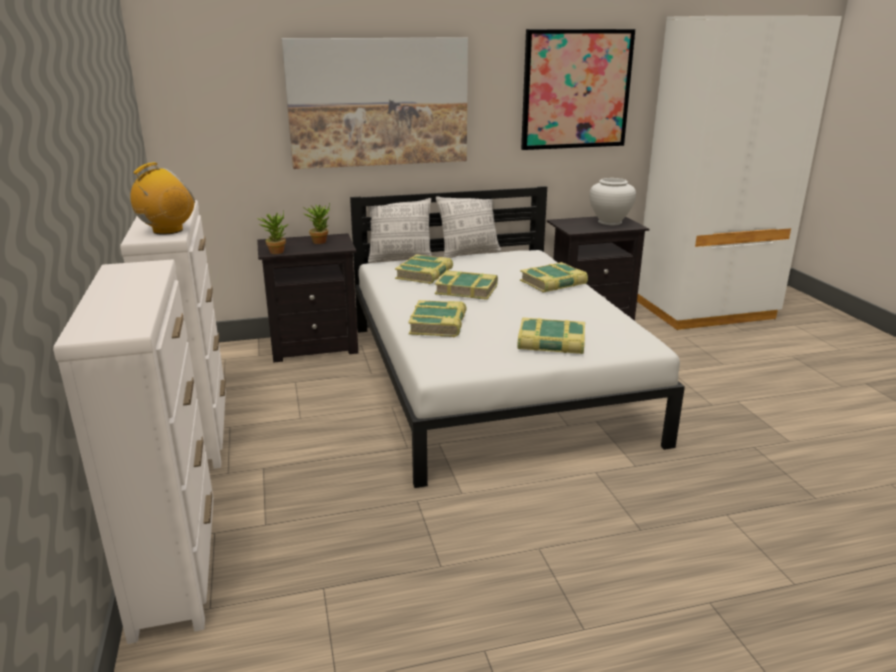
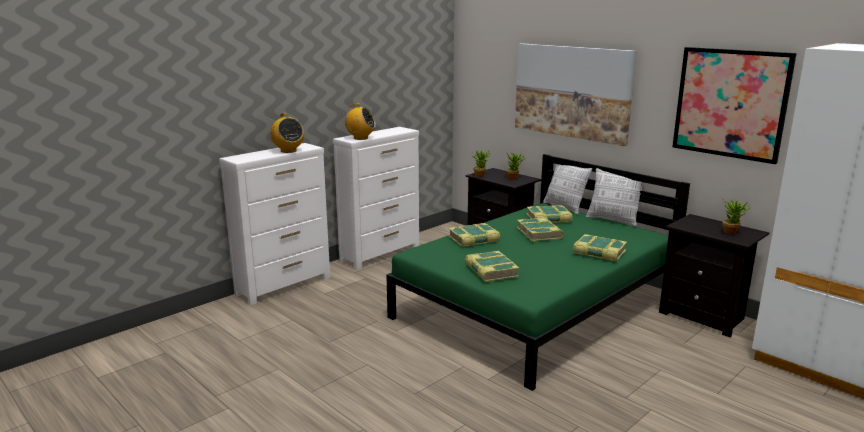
camera: 60 degrees right, 5 degrees down
white bed [350,186,685,488] -> green bed [386,154,690,391]
white vase [590,178,636,225] -> potted plant [722,199,751,234]
none -> radio [270,113,304,153]

